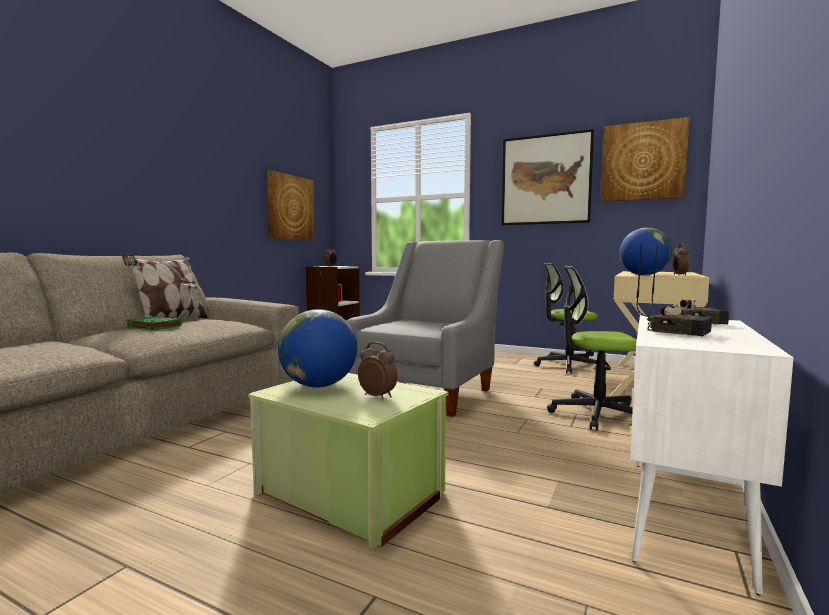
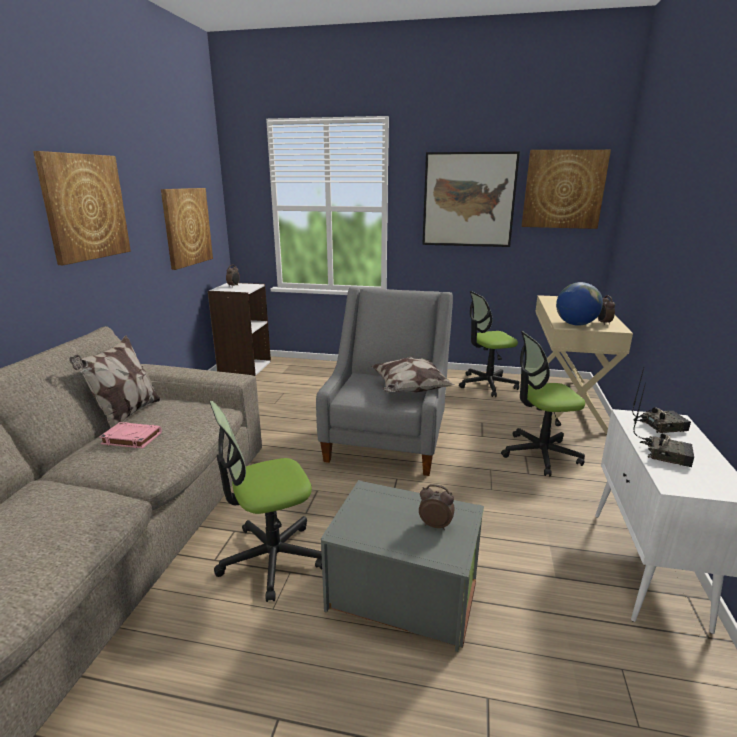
camera: 15 degrees left, 15 degrees up
green book [125,316,182,331] -> pink book [99,422,162,448]
green storage box [249,373,449,549] -> grey storage box [321,480,484,652]
globe [278,309,357,387] -> none
none -> picture [33,151,131,265]
none -> office chair [209,401,322,602]
none -> pillow [371,357,454,393]

